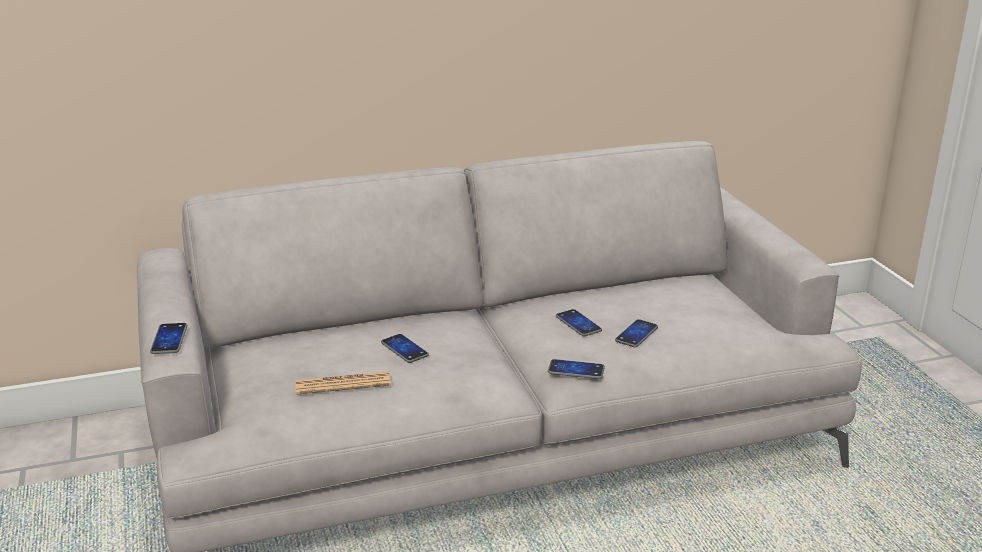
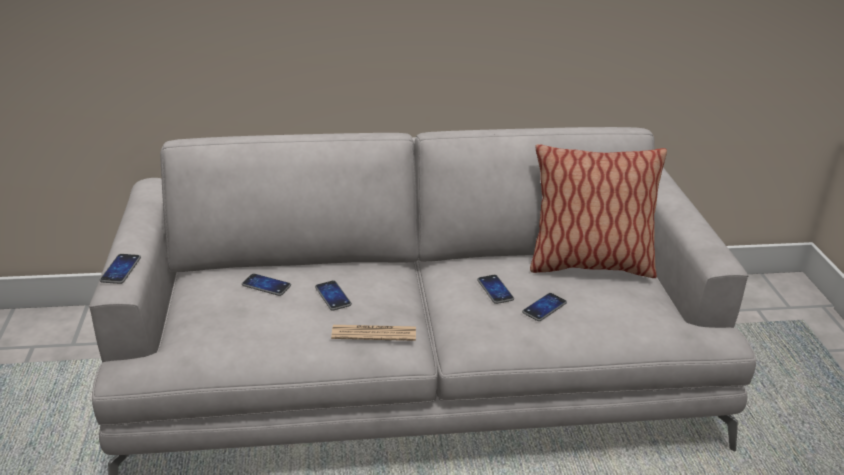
camera: 10 degrees right, 5 degrees up
newspaper [295,371,391,395] -> newspaper moved to [331,325,416,341]
phone [548,359,605,379] -> phone moved to [242,274,291,296]
none -> pillow [530,144,667,278]

